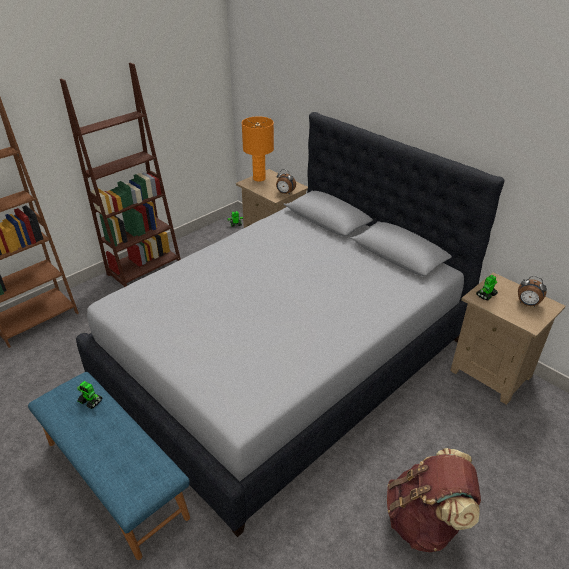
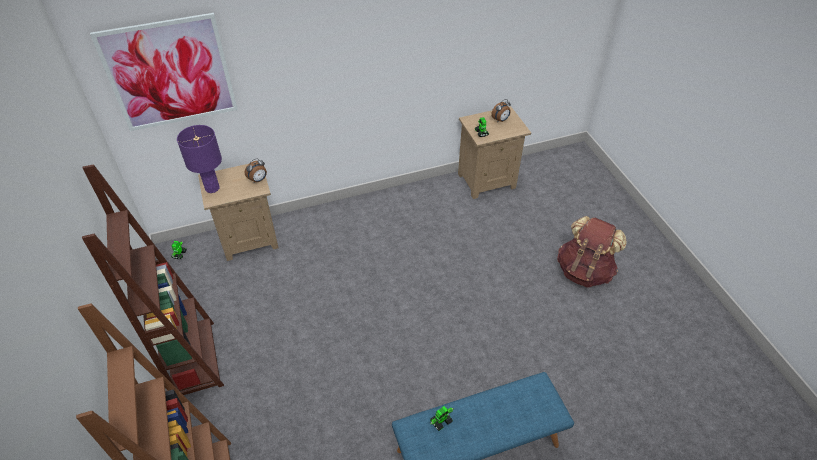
camera: 65 degrees left, 10 degrees up
grey bed [76,112,505,537] -> none
orange table lamp [242,116,274,182] -> purple table lamp [177,125,222,193]
none -> picture [90,13,238,131]

